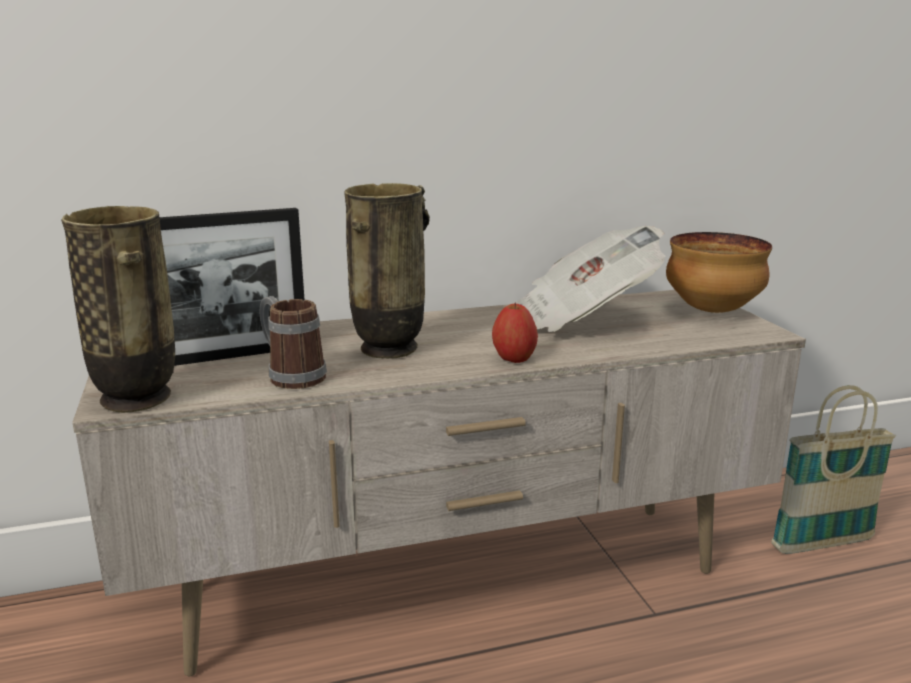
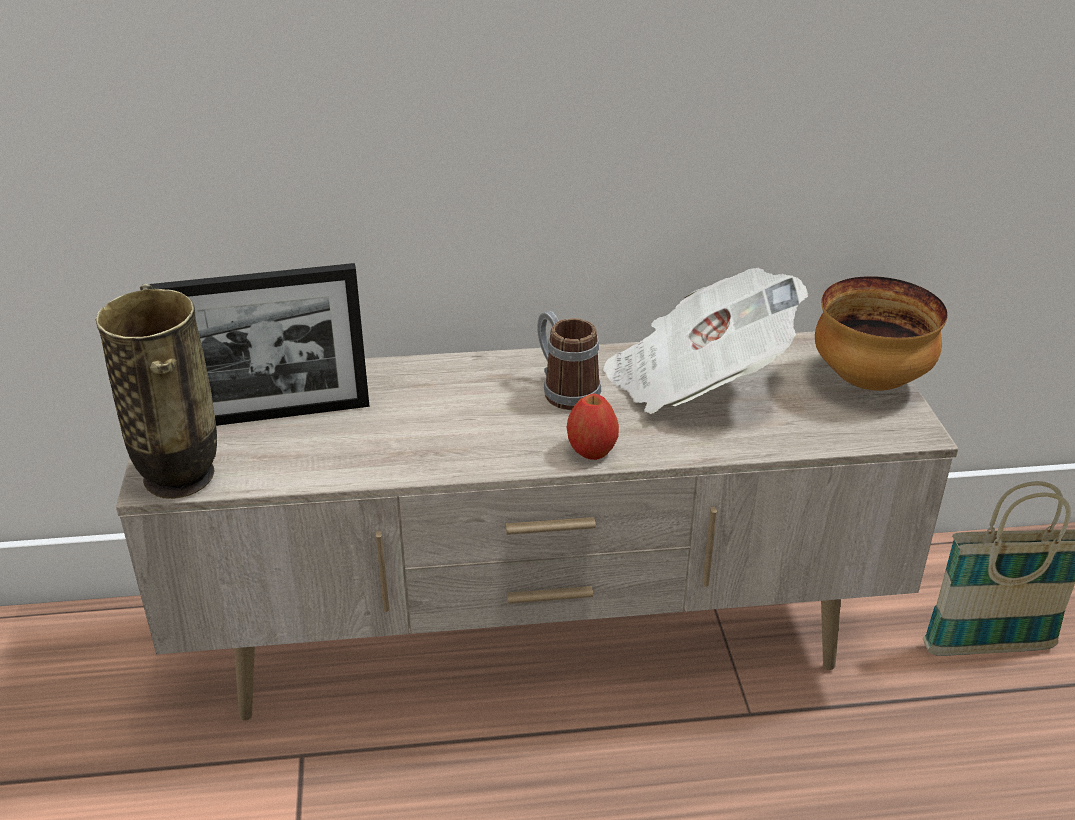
camera: 10 degrees right, 15 degrees up
mug [260,296,327,389] -> mug moved to [537,311,601,410]
vase [344,183,430,359] -> none

